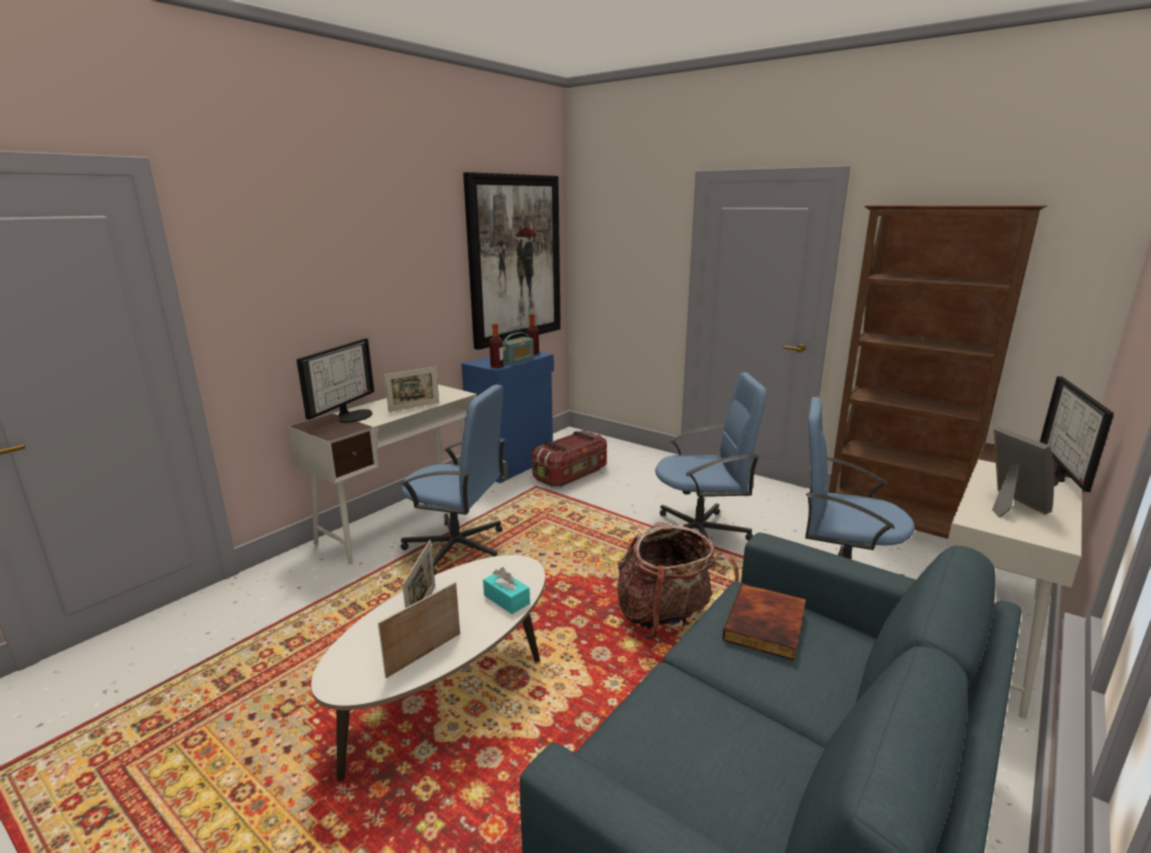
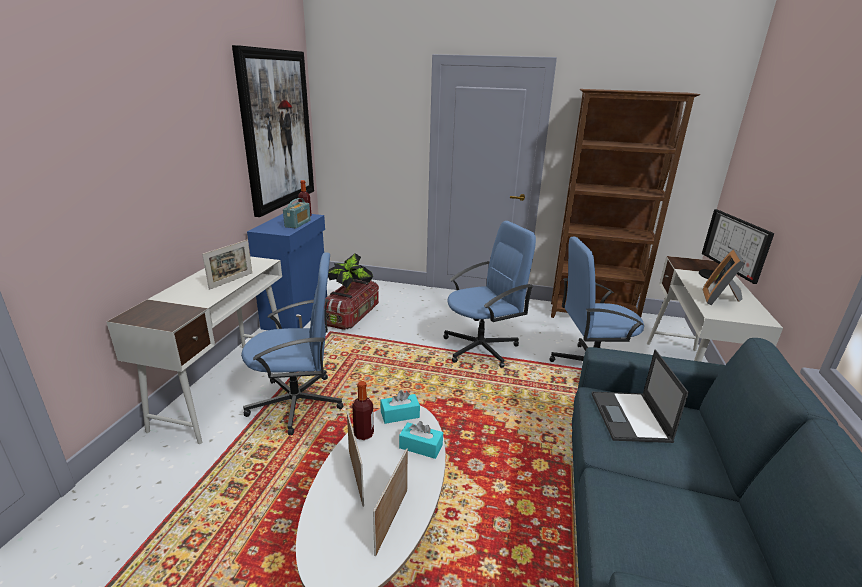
camera: 25 degrees left, 5 degrees up
monitor [297,338,374,423] -> none
bottle [489,323,504,368] -> bottle moved to [352,381,374,440]
backpack [617,522,739,640] -> none
book [722,584,806,660] -> laptop [592,350,689,443]
picture frame [992,427,1054,517] -> picture frame turned 120 degrees counterclockwise [702,249,745,305]
none -> potted plant [328,253,373,293]
none -> turquoise tissue box [381,390,420,424]

